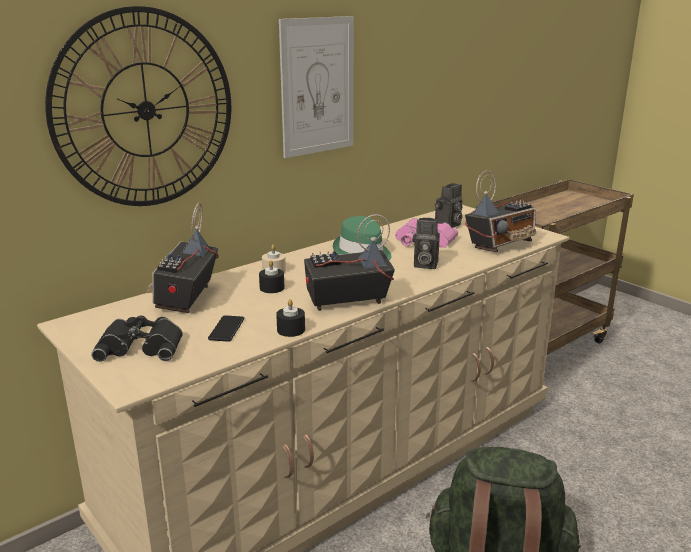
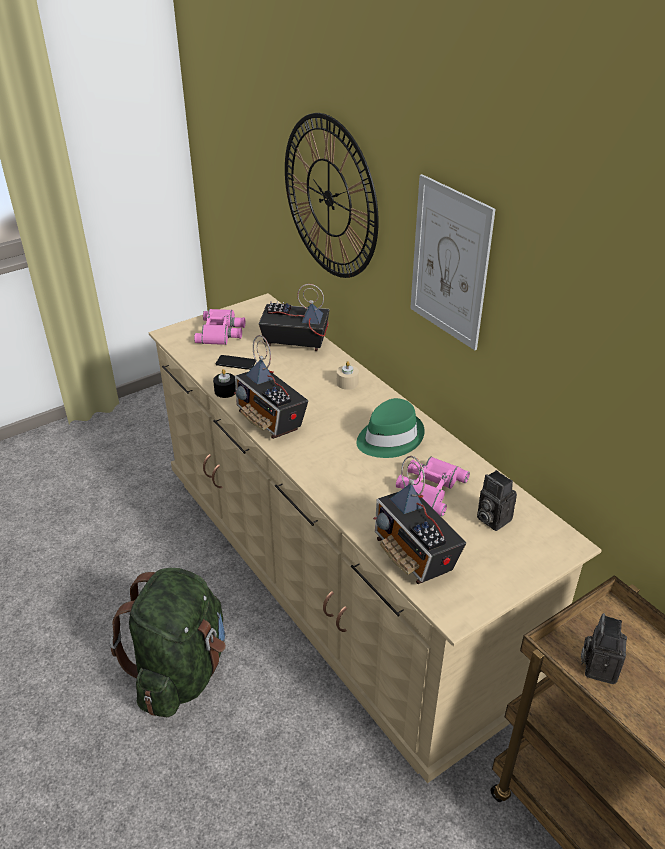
camera: 95 degrees right, 15 degrees up
black binoculars [91,315,183,362] -> pink binoculars [194,309,245,345]
black candle [259,260,285,293] -> none
radio [304,214,395,311] -> radio turned 150 degrees clockwise [234,335,308,439]
camera [413,218,440,269] -> camera moved to [581,613,627,684]

